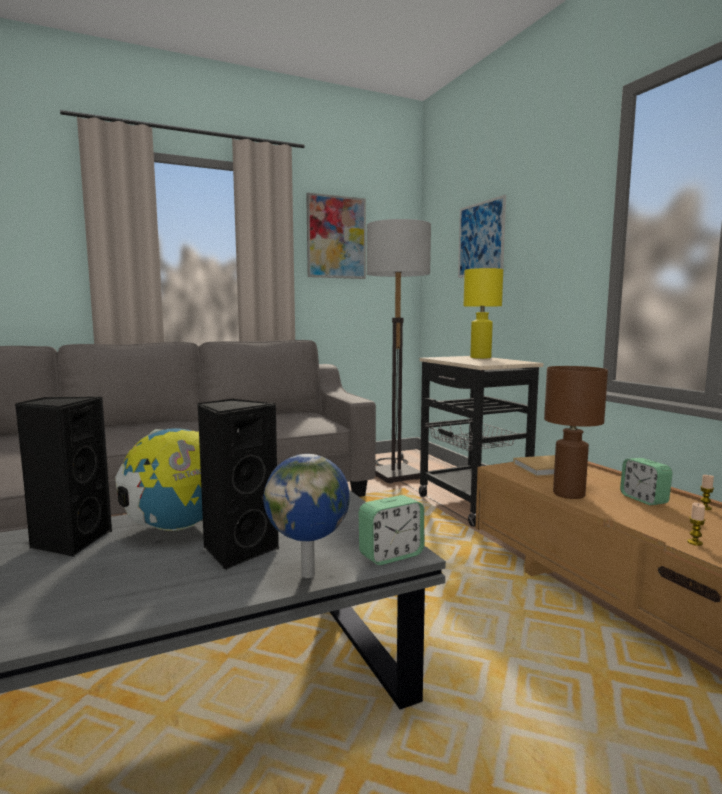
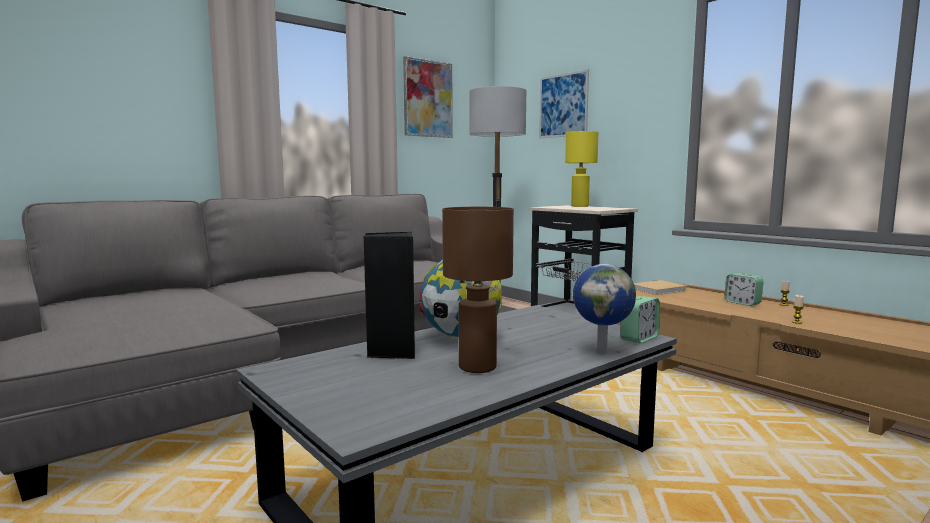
camera: 15 degrees left, 0 degrees up
black speaker [197,398,279,570] -> none
brown table lamp [544,366,608,499] -> brown table lamp moved to [442,207,514,373]

